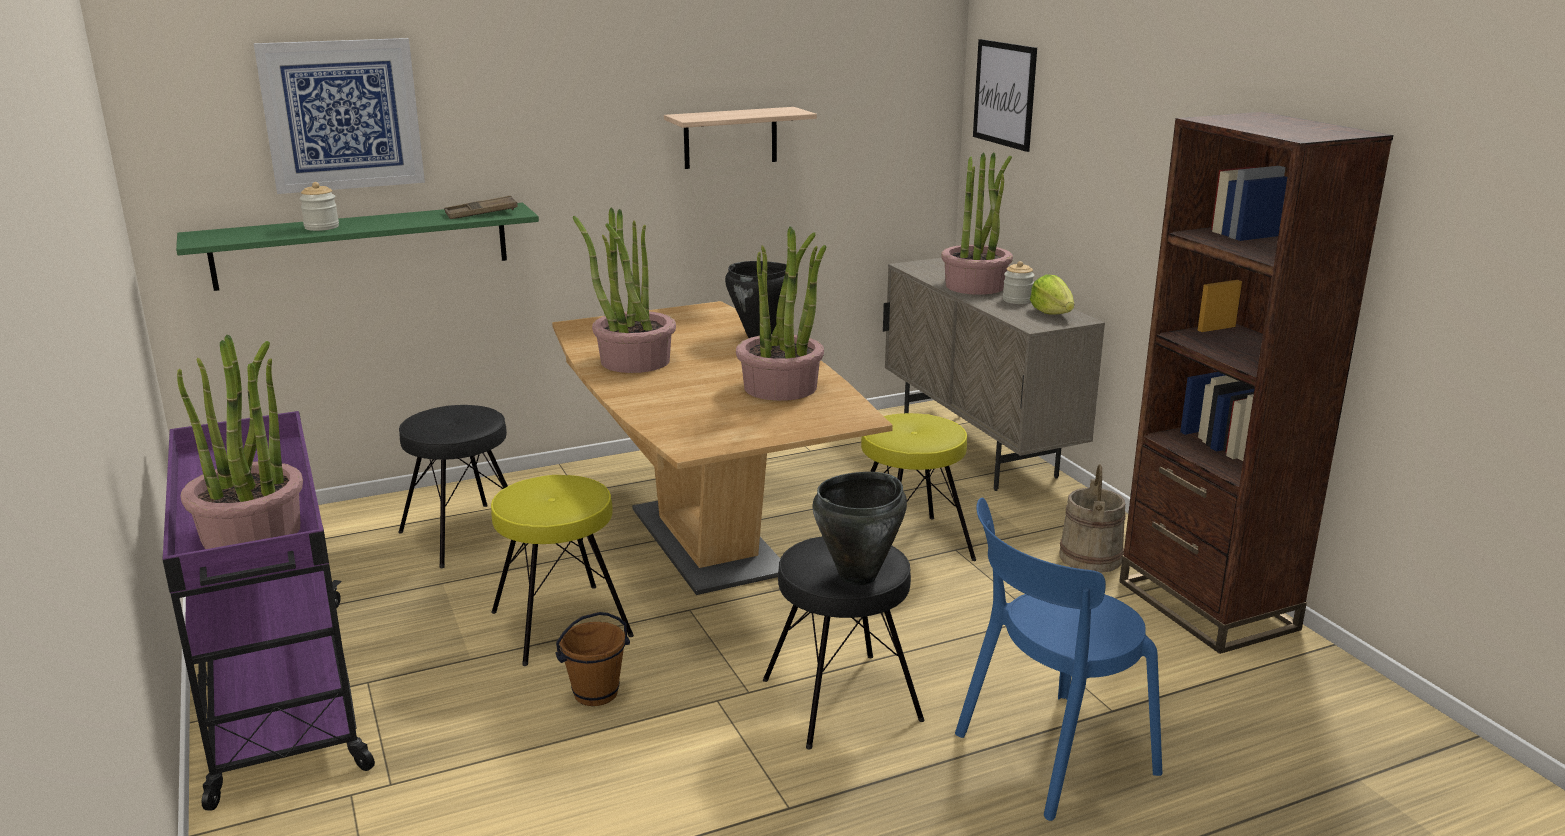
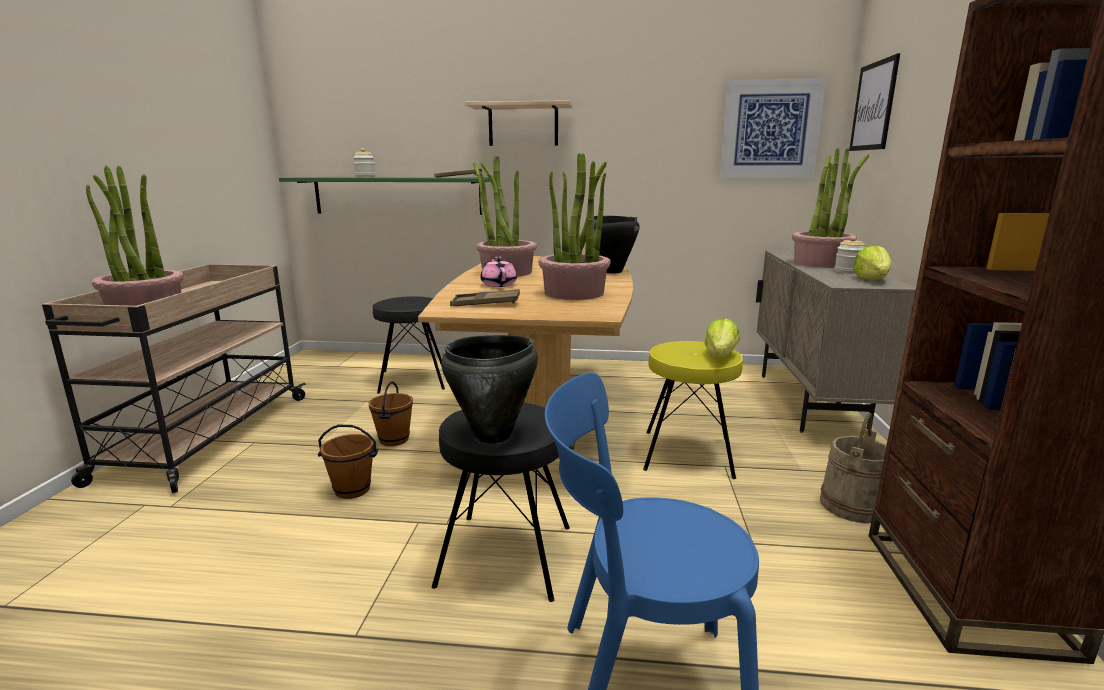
camera: 30 degrees right, 5 degrees down
purple cart [162,411,375,811] -> beige cart [42,264,306,493]
picture [254,38,425,194] -> picture moved to [719,78,826,178]
yellow stool [491,475,634,666] -> brown bucket [368,381,413,446]
shelf [664,107,817,169] -> shelf moved to [465,100,573,146]
none -> brown tray [450,289,520,306]
none -> pink teapot [480,256,517,287]
none -> lettuce [705,318,740,357]

